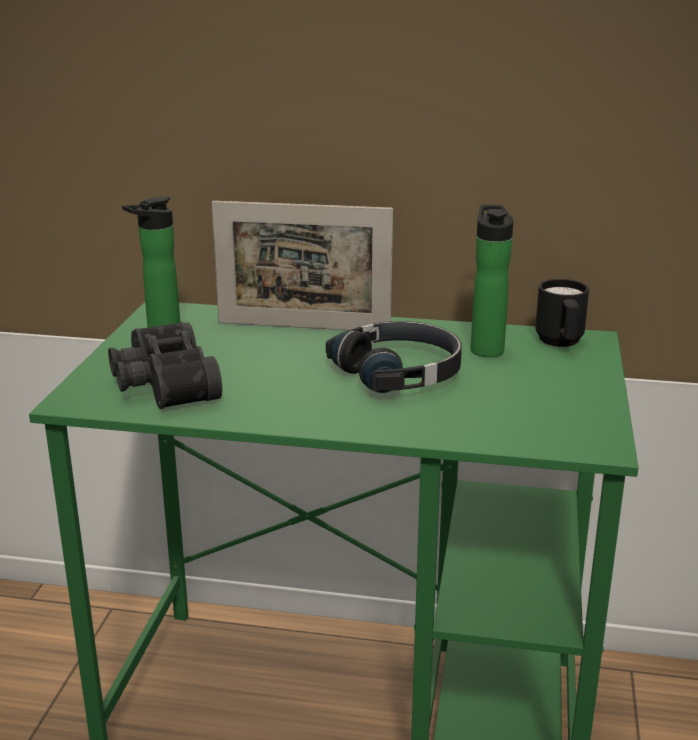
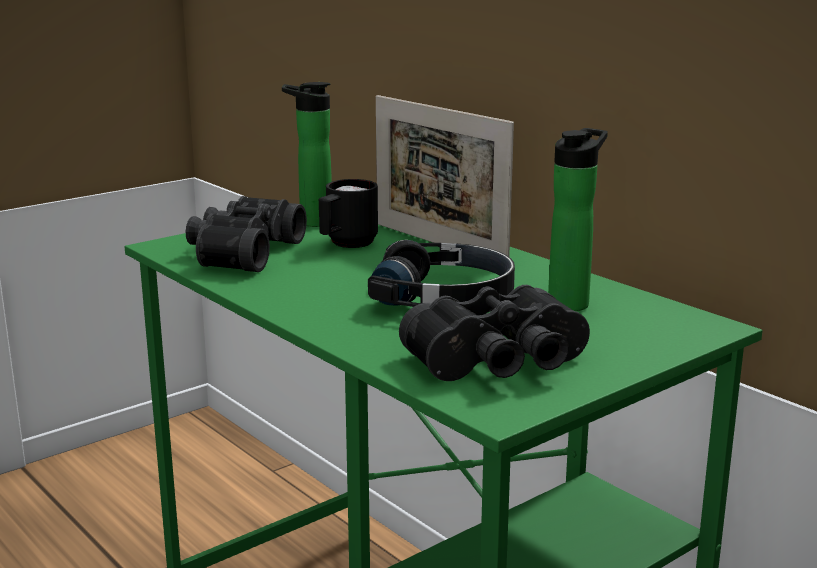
camera: 40 degrees right, 5 degrees down
black mug [535,279,589,347] -> black mug moved to [319,179,378,248]
none -> black binoculars [399,285,590,381]

